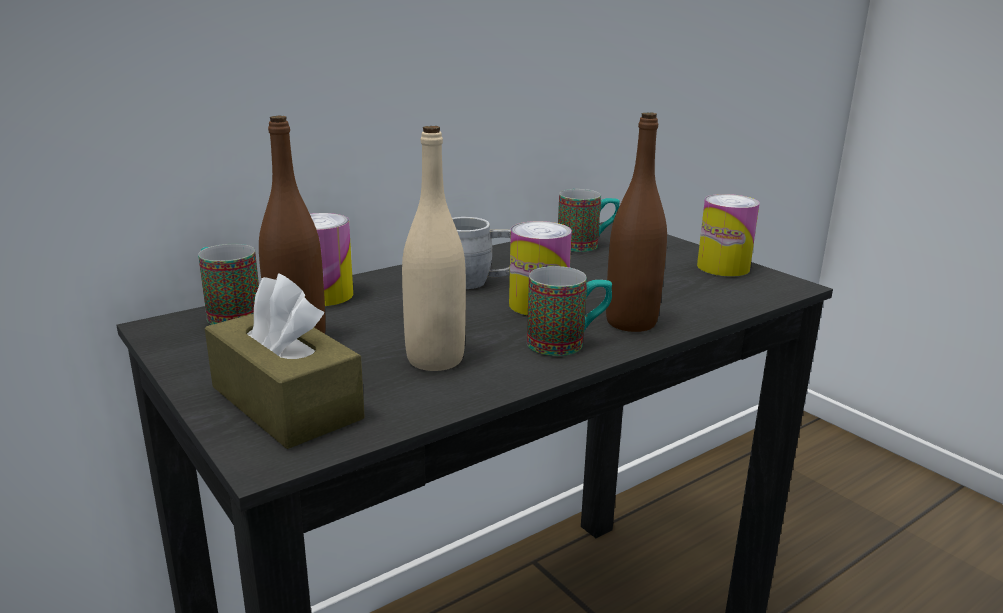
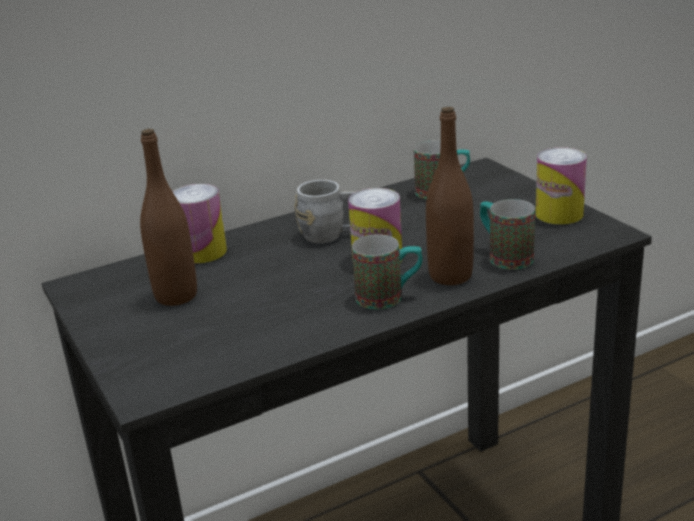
camera: 10 degrees right, 5 degrees up
mug [198,244,259,325] -> mug moved to [480,199,535,270]
brown tissue box [205,274,365,449] -> none
beige bottle [402,126,466,371] -> none

